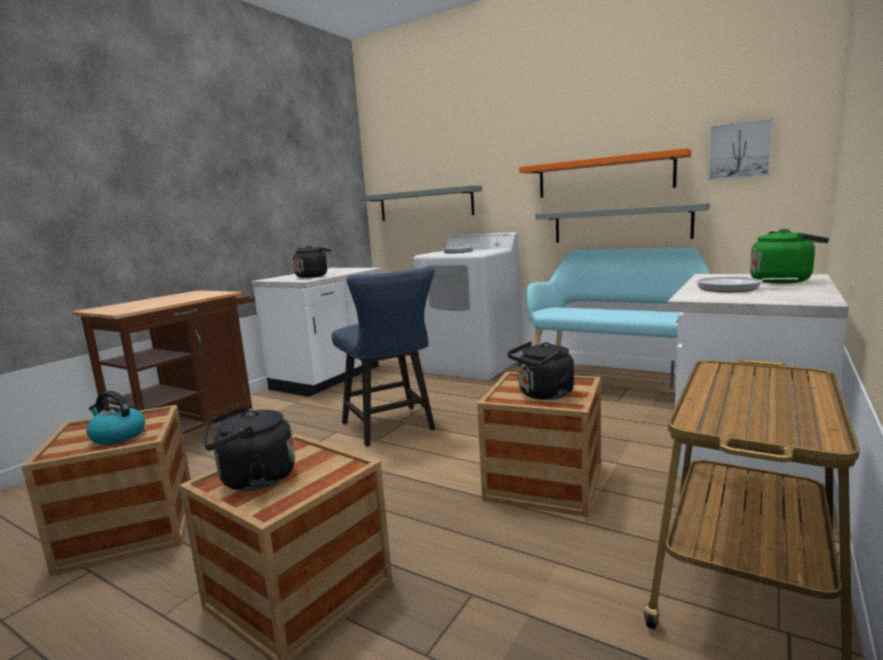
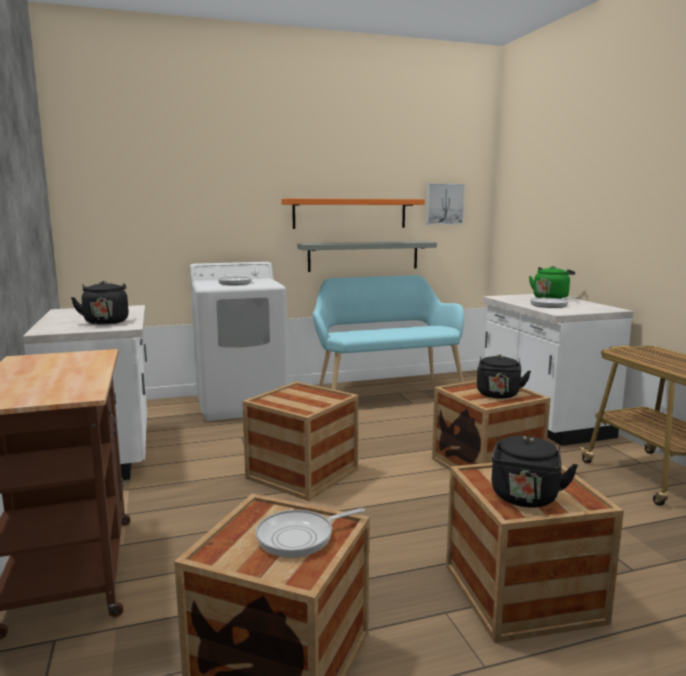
camera: 50 degrees left, 0 degrees up
kettle [86,391,145,445] -> frying pan [256,508,365,558]
blue chair [332,267,435,447] -> crate [242,382,358,501]
grey shelf [359,186,482,221] -> none

